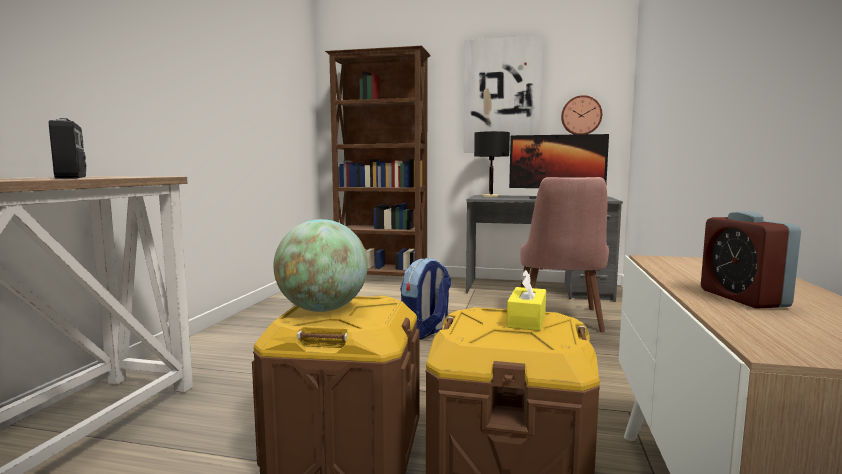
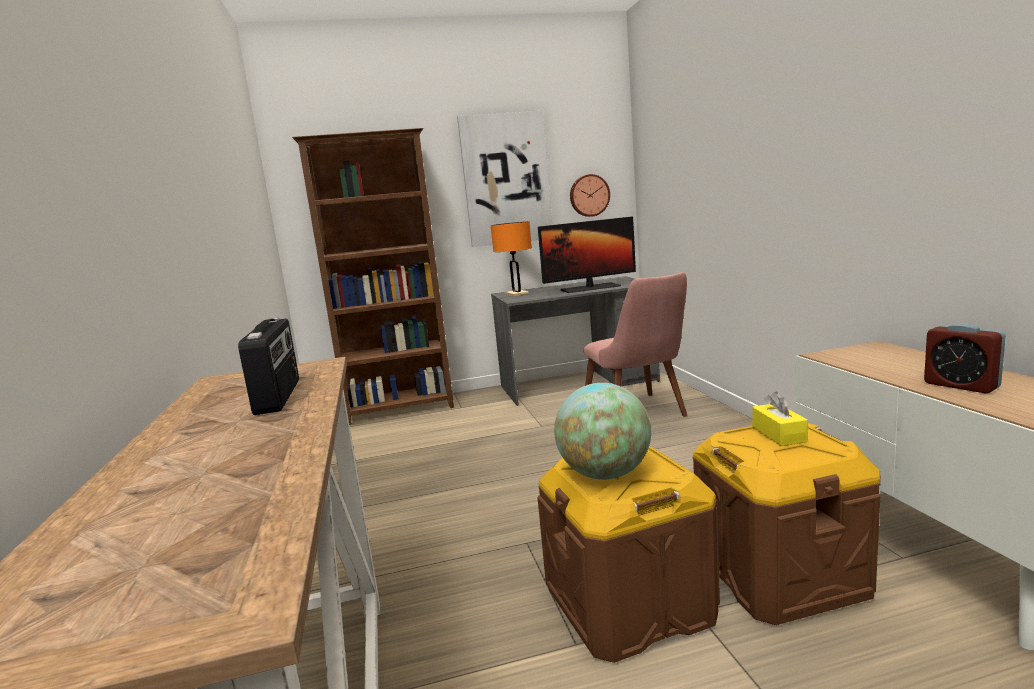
camera: 25 degrees left, 5 degrees up
radio [49,118,87,179] -> radio turned 45 degrees clockwise [238,318,299,415]
backpack [400,258,451,340] -> none
black table lamp [474,131,510,197] -> orange table lamp [491,221,532,297]

